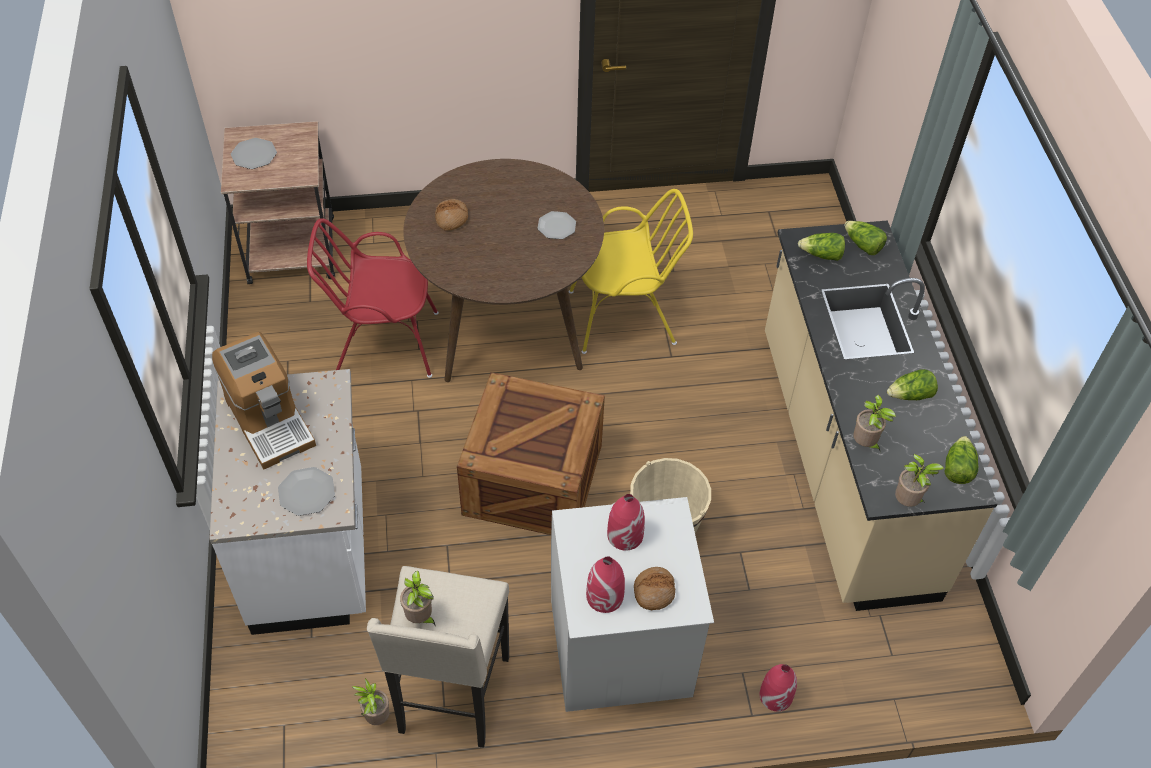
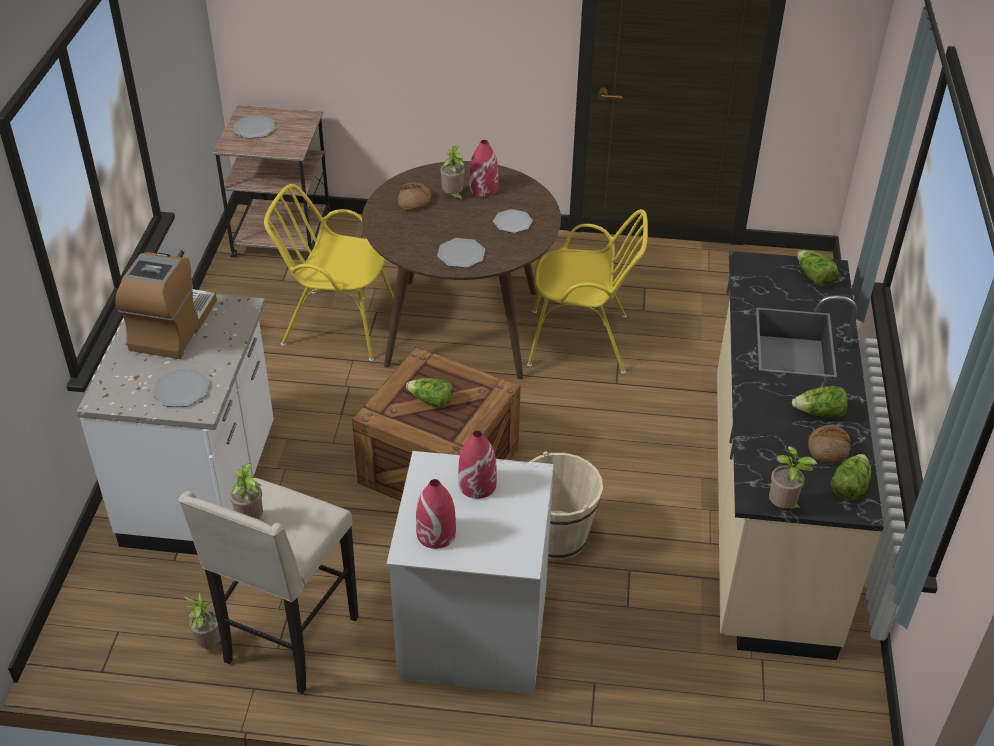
camera: 15 degrees right, 10 degrees down
coffee machine [212,332,316,469] -> coffee machine turned 150 degrees counterclockwise [116,248,217,359]
red chair [307,218,439,378] -> yellow chair [264,184,394,361]
bread [634,567,675,610] -> bread moved to [808,425,850,463]
red vase [759,664,797,711] -> red vase moved to [470,140,499,197]
lettuce [798,233,845,261] -> lettuce moved to [406,378,453,408]
potted plant [853,395,896,453] -> potted plant moved to [440,146,465,203]
none -> plate [437,238,485,268]

